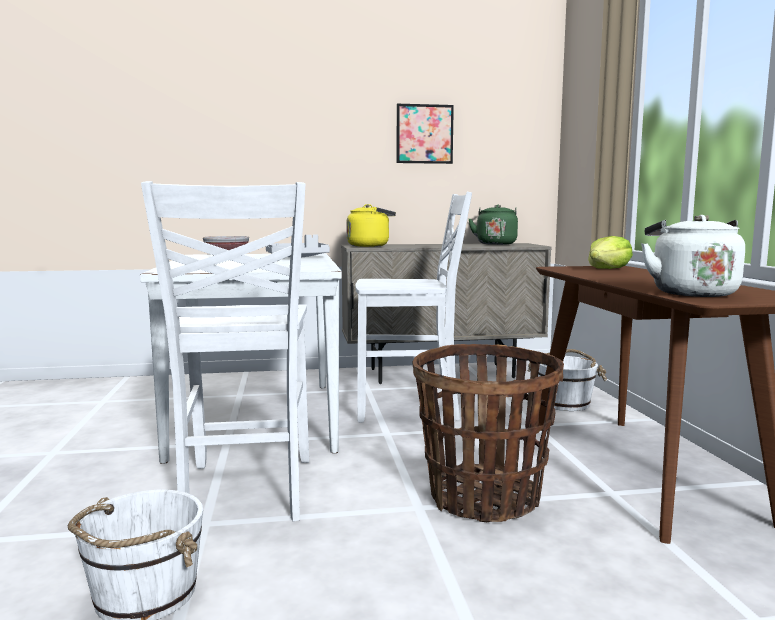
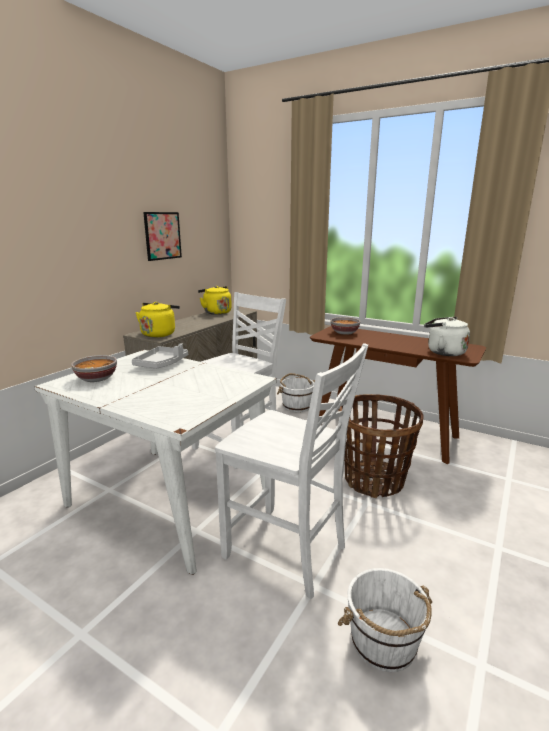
camera: 50 degrees left, 10 degrees up
green kettle [469,204,518,245] -> yellow kettle [198,286,232,315]
lettuce [588,236,633,269] -> bowl [331,317,360,335]

